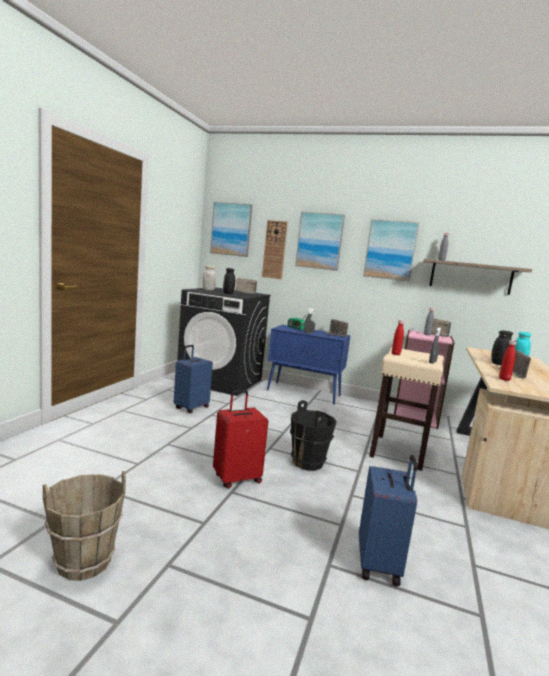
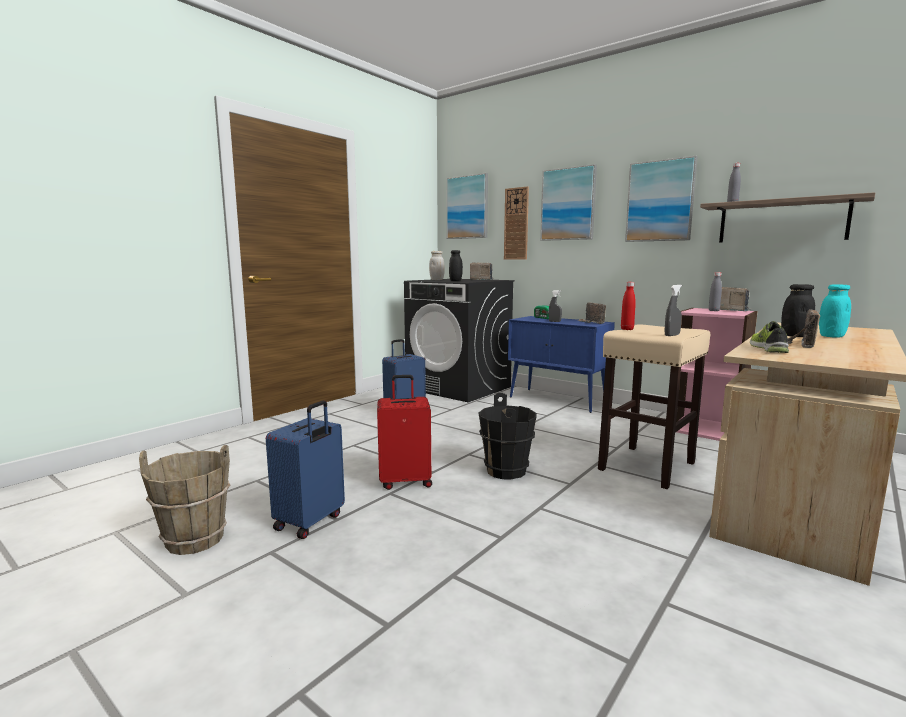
camera: 20 degrees right, 0 degrees up
blue suitcase [359,455,418,586] -> blue suitcase moved to [266,401,345,539]
red bottle [499,340,516,381] -> shoe [750,321,789,353]

